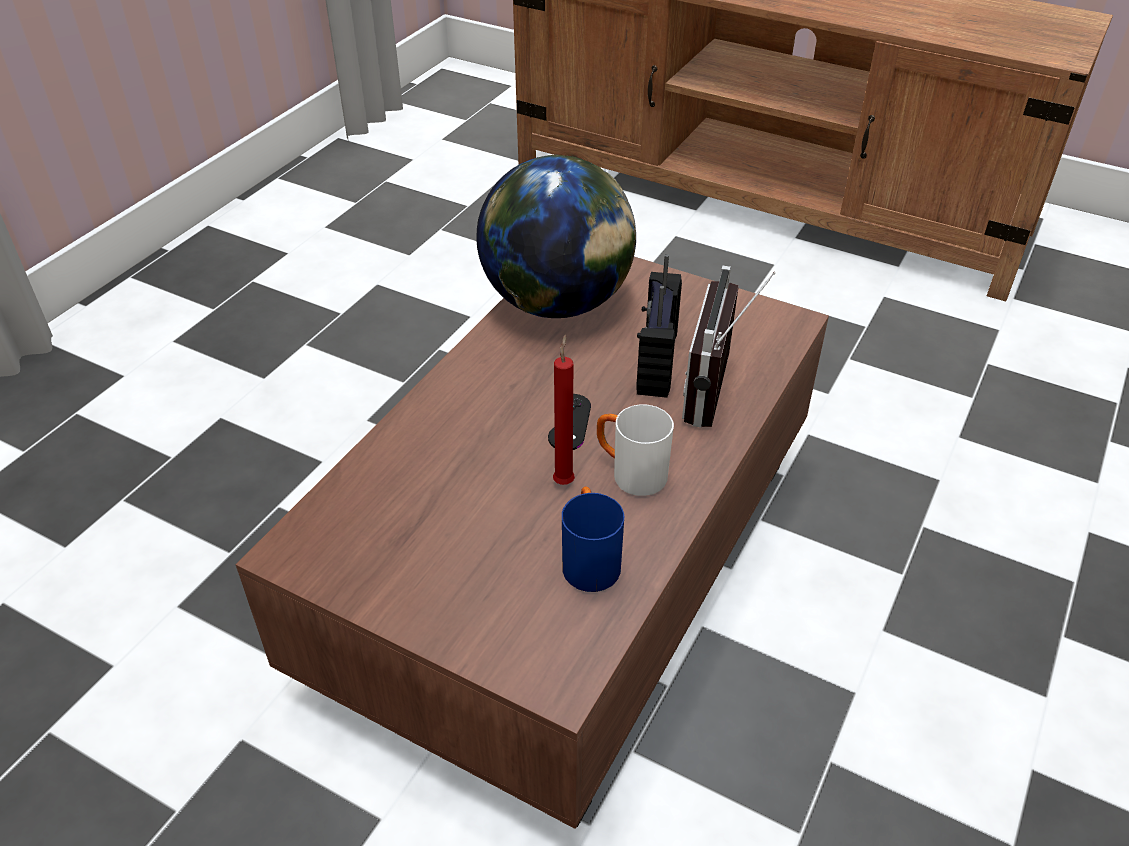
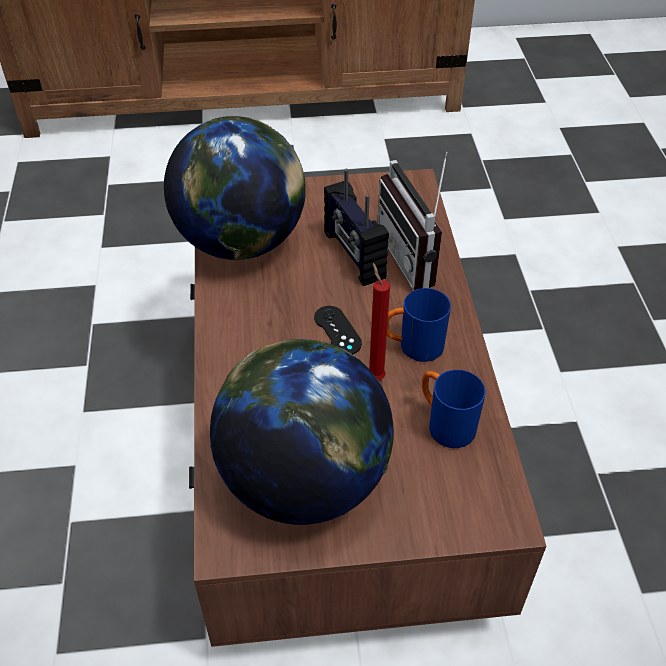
camera: 35 degrees left, 5 degrees up
white mug [597,404,674,496] -> blue mug [387,288,451,362]
none -> globe [210,339,394,525]

